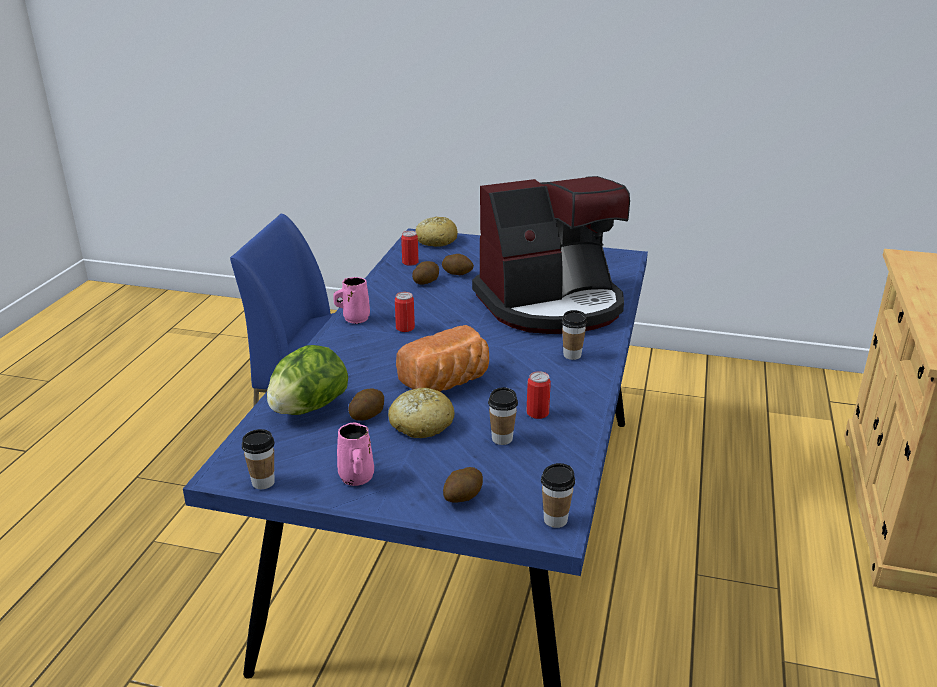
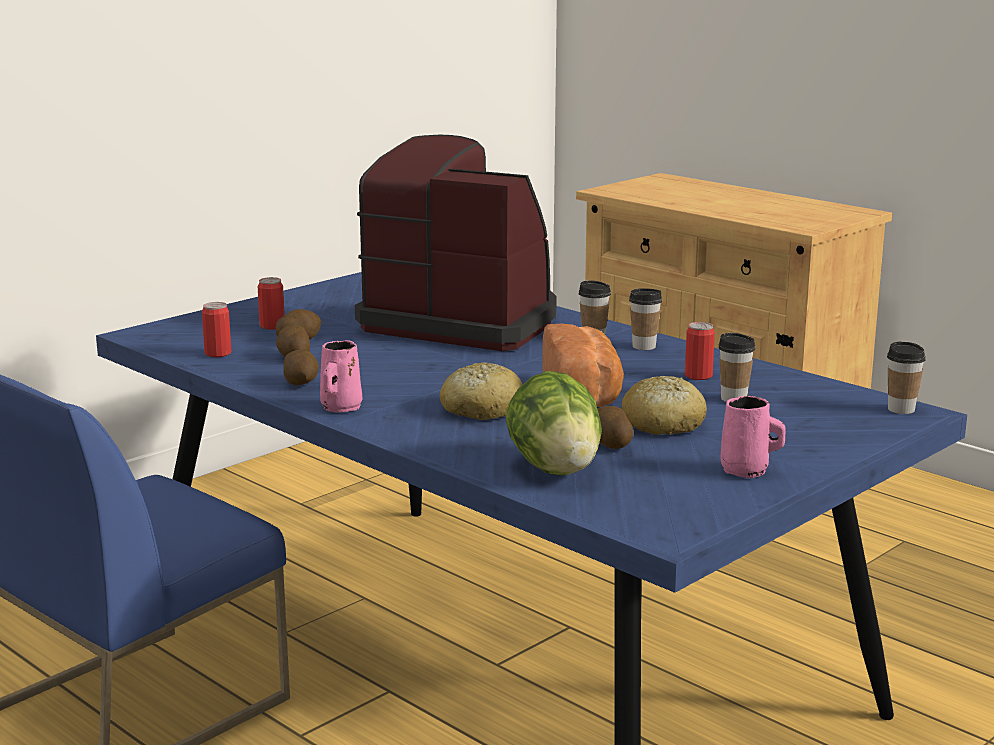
camera: 60 degrees left, 10 degrees down
cup [242,429,275,489] -> cup moved to [629,288,662,350]
can [395,292,415,332] -> can moved to [258,277,285,330]
bread [415,216,458,247] -> bread moved to [440,363,523,420]
potato [443,467,483,503] -> potato moved to [283,350,319,385]
coffee machine [472,176,630,334] -> coffee machine turned 75 degrees counterclockwise [355,135,557,351]

